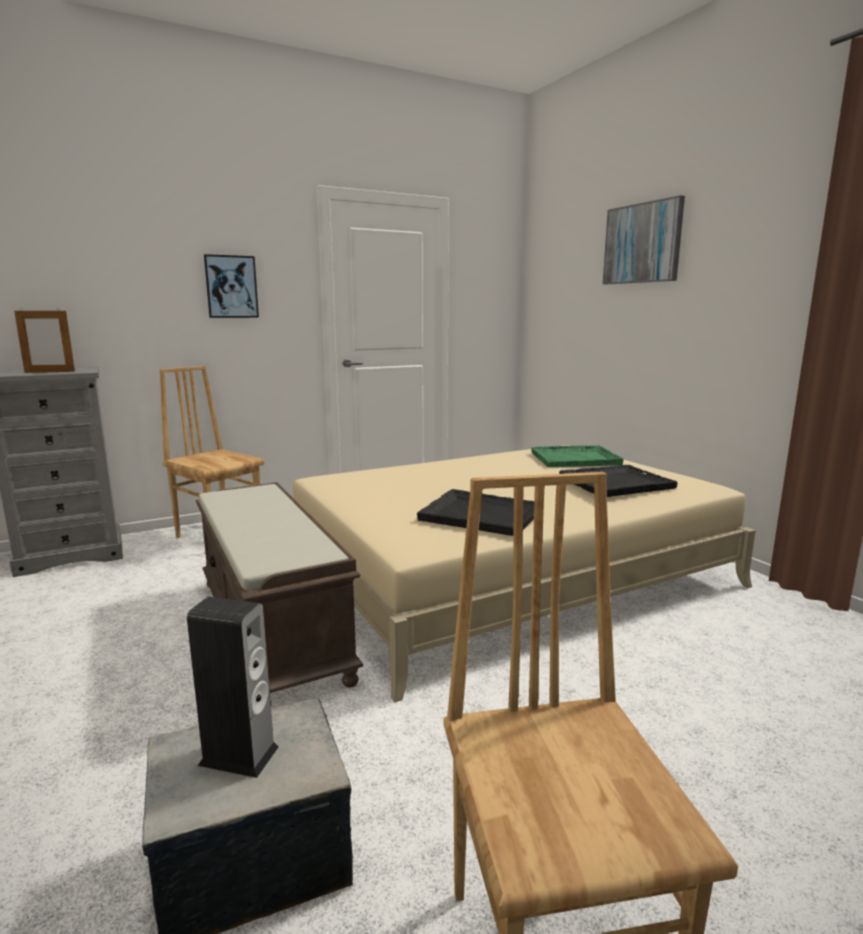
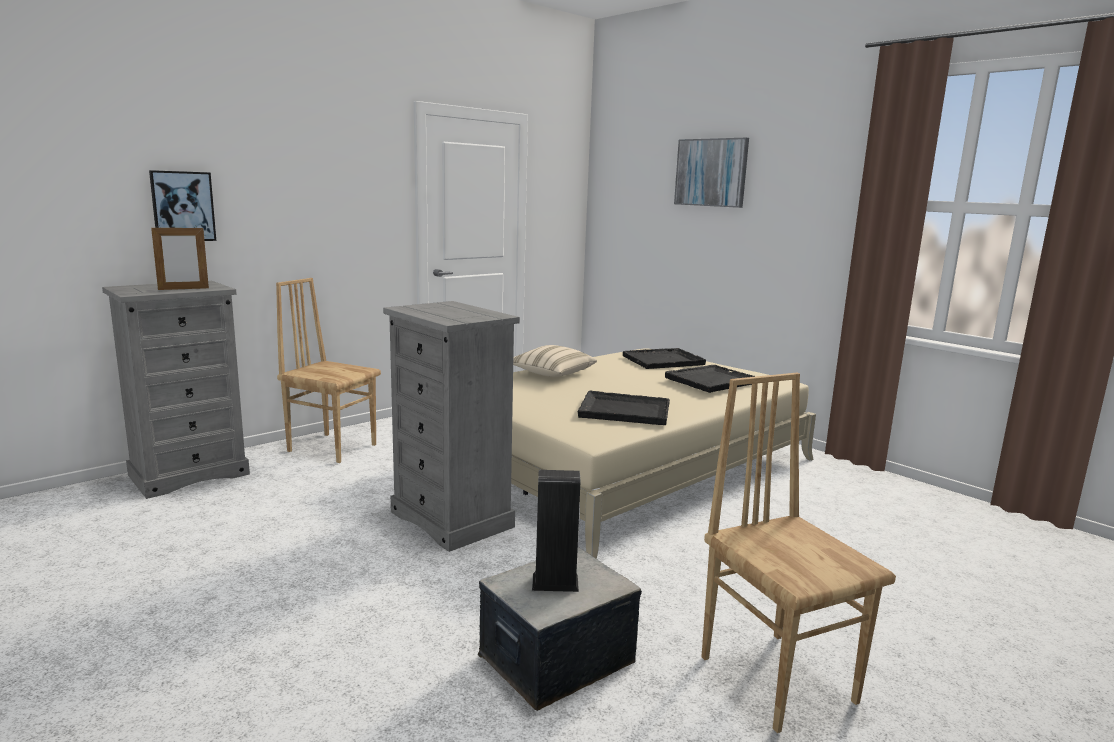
camera: 15 degrees left, 0 degrees up
brown bench [196,482,363,702] -> grey dresser [383,301,520,552]
picture [204,254,259,318] -> picture moved to [149,170,216,241]
green tray [531,445,623,467] -> black tray [623,348,706,369]
none -> beige pillow [513,345,597,377]

